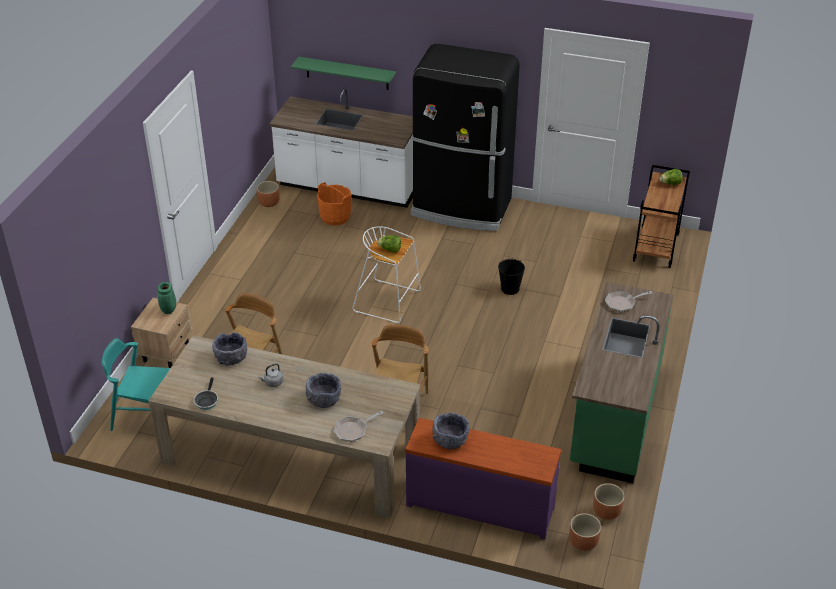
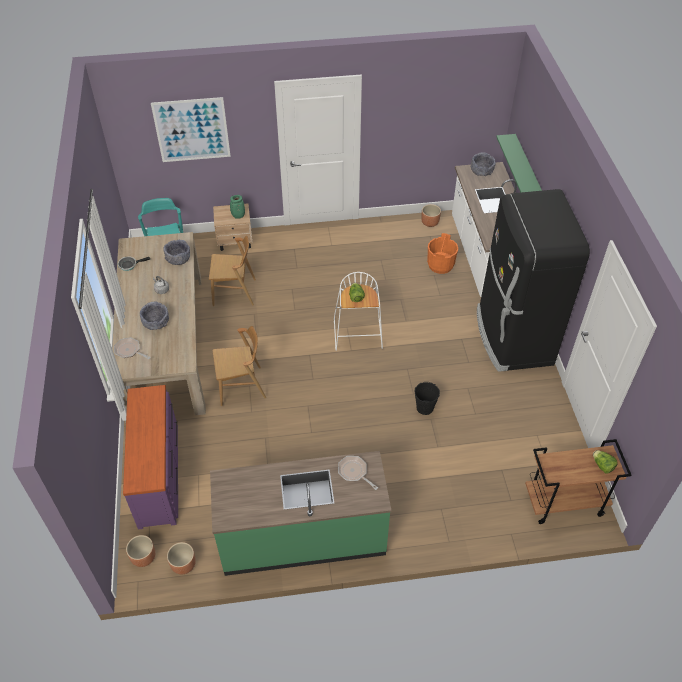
camera: 65 degrees right, 10 degrees up
grey bowl [432,412,469,449] -> grey bowl moved to [471,153,496,176]
none -> picture [151,97,231,162]

